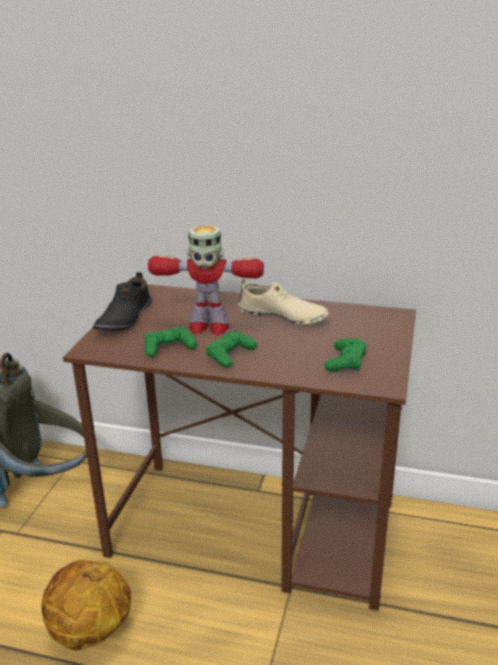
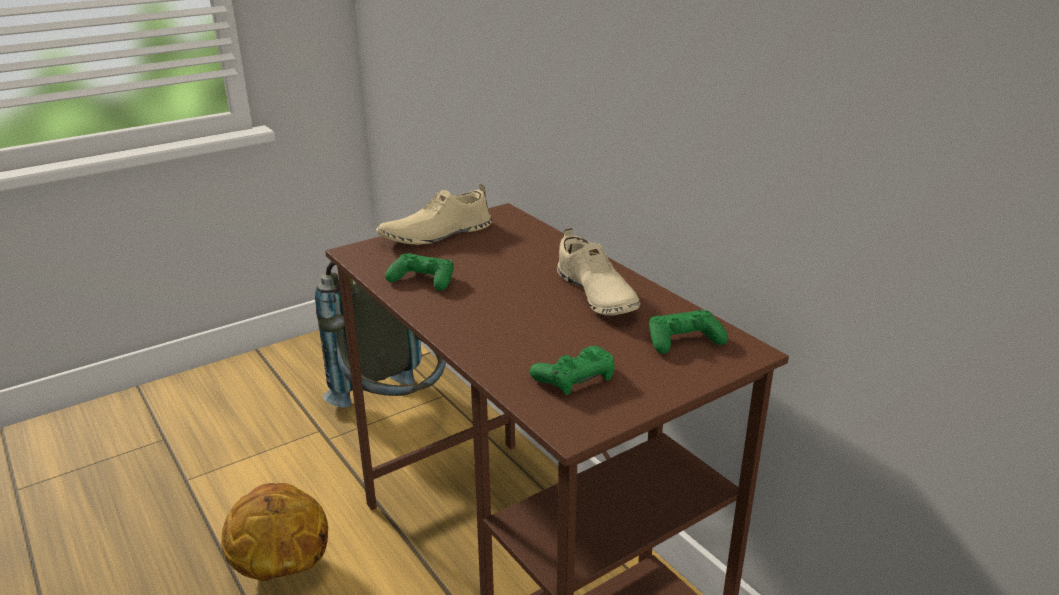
camera: 40 degrees right, 0 degrees up
black shoe [93,272,152,331] -> beige shoe [376,184,492,245]
toy robot [148,225,264,335] -> none
green game controller [206,331,257,368] -> green game controller moved to [649,310,728,354]

